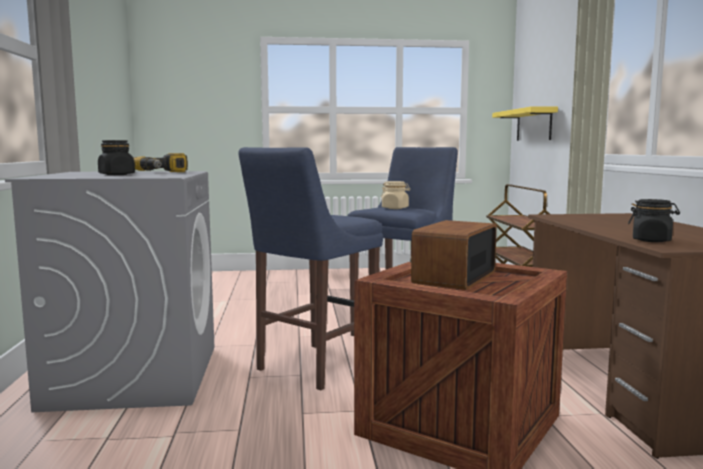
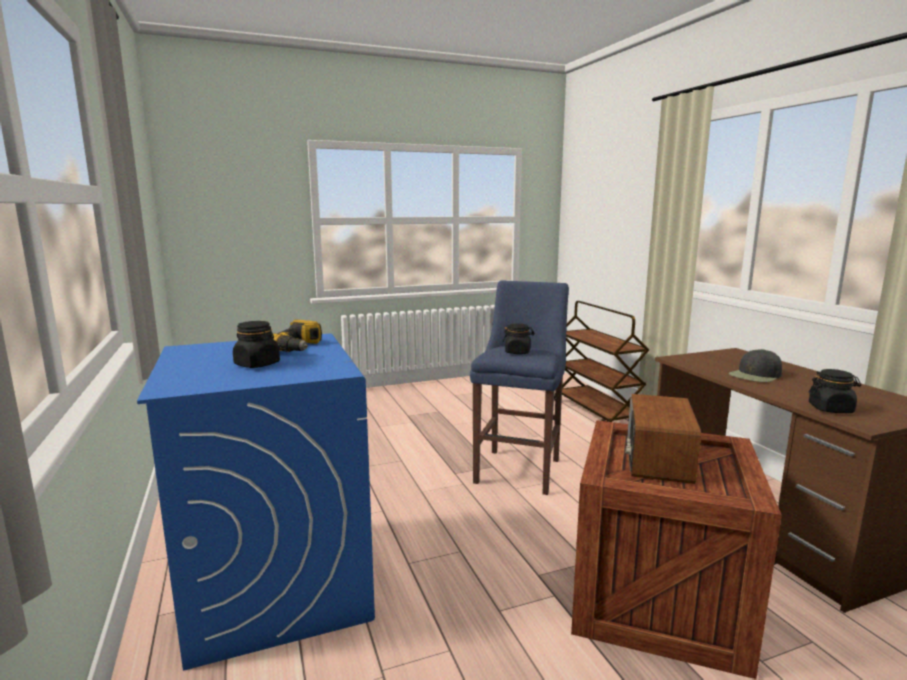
camera: 15 degrees left, 5 degrees up
grey washing machine [5,171,215,412] -> blue washing machine [137,334,375,671]
blue stool [238,147,383,390] -> none
beige jar [381,181,410,209] -> black jar [503,324,534,354]
yellow shelf [492,106,558,141] -> none
none -> black cap [728,349,782,382]

